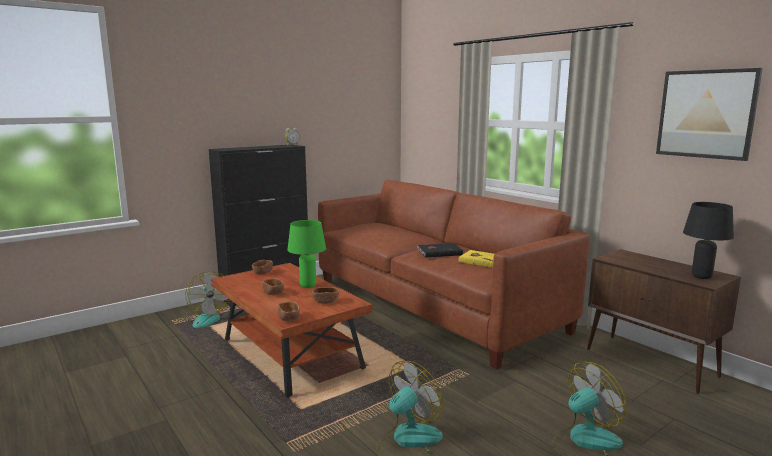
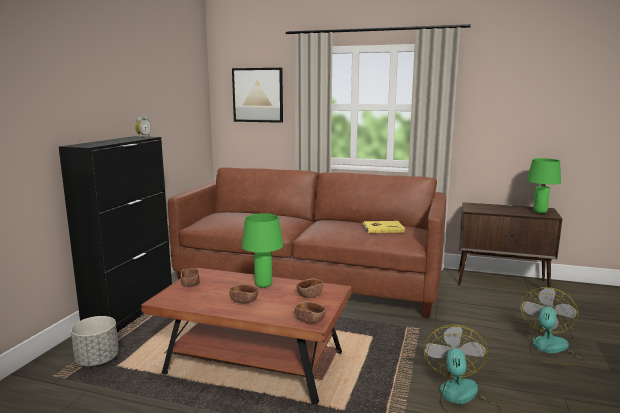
camera: 35 degrees left, 0 degrees up
fan [178,271,231,328] -> grey planter [71,316,119,366]
black book [417,243,463,258] -> none
picture [656,68,763,161] -> picture moved to [232,68,283,123]
black table lamp [683,202,734,279] -> green table lamp [527,158,561,213]

